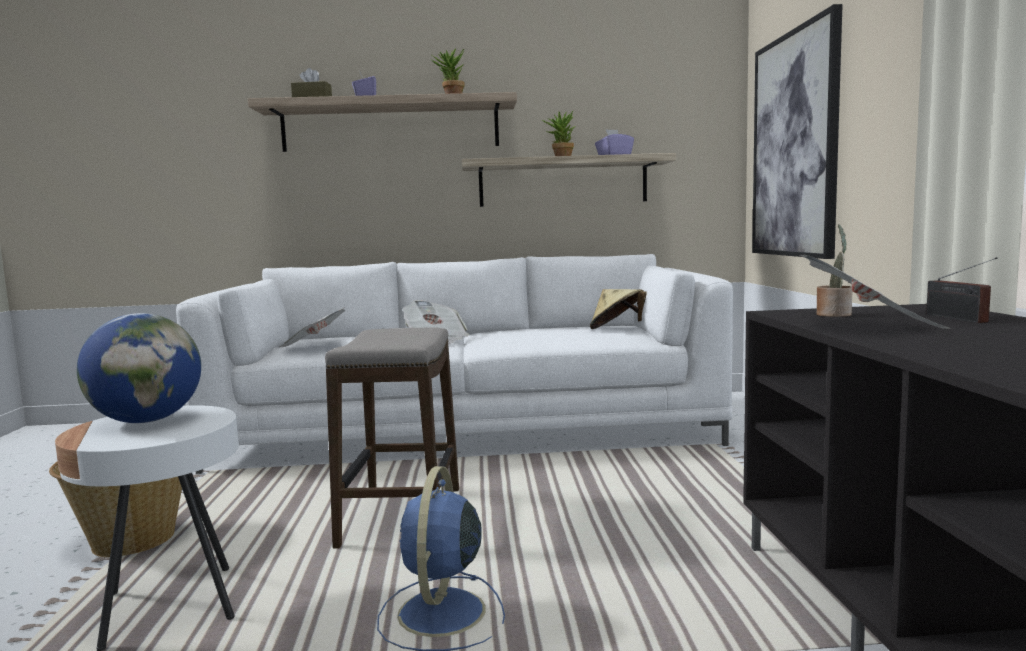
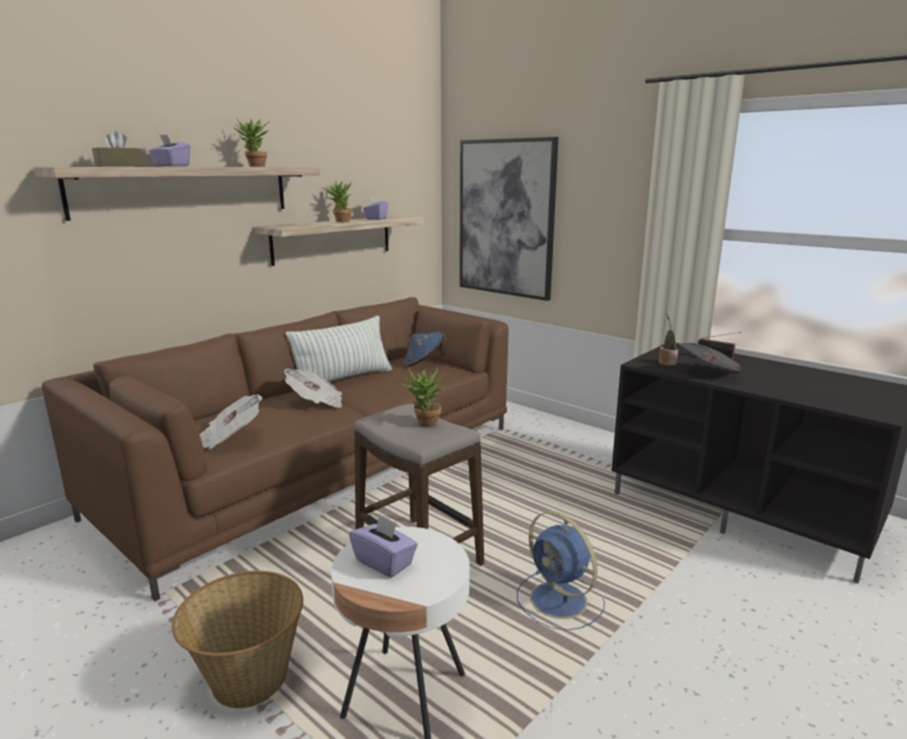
camera: 45 degrees left, 10 degrees up
globe [77,313,201,423] -> purple tissue box [349,514,418,578]
white sofa [176,254,733,474] -> brown sofa [42,297,508,601]
beige hat [590,289,647,329] -> blue hat [404,332,447,367]
none -> pillow [286,315,392,382]
none -> potted plant [402,367,448,427]

